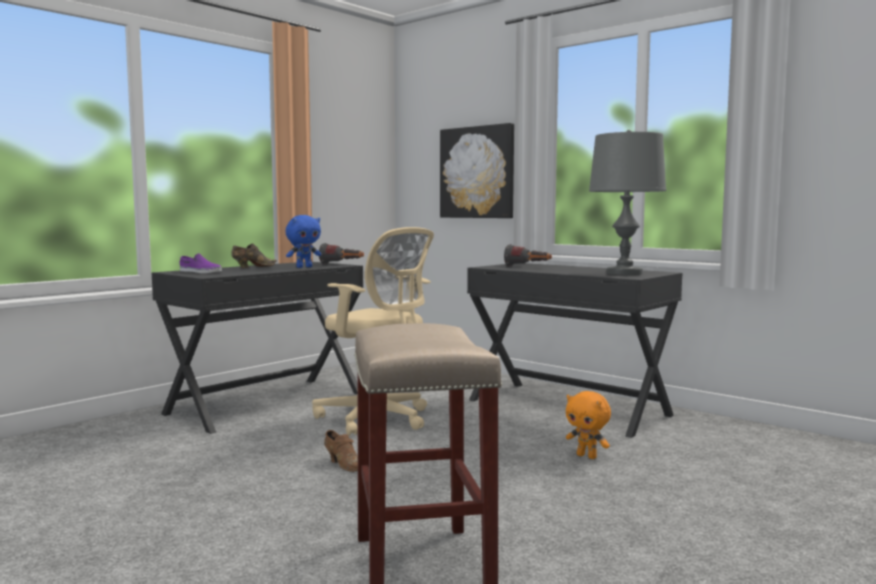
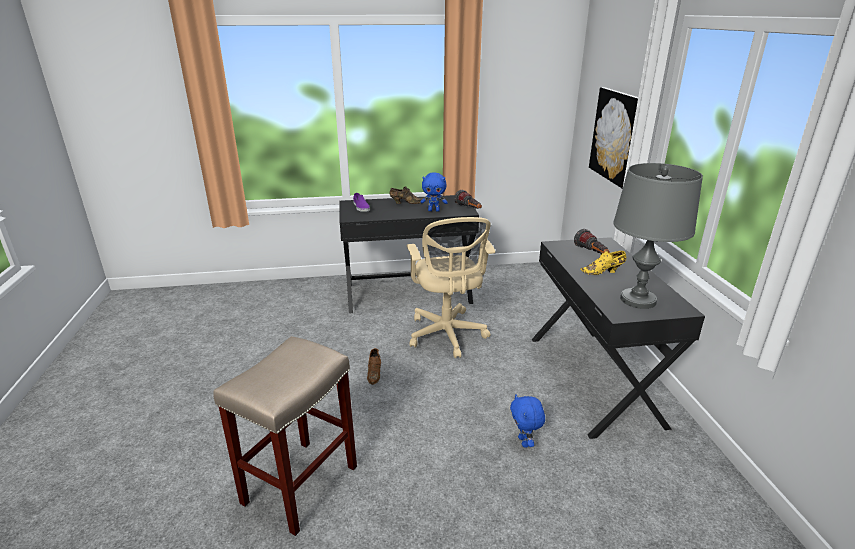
camera: 40 degrees right, 20 degrees up
orange plush toy [566,391,611,459] -> blue plush toy [510,394,545,448]
none -> yellow shoe [580,251,626,275]

